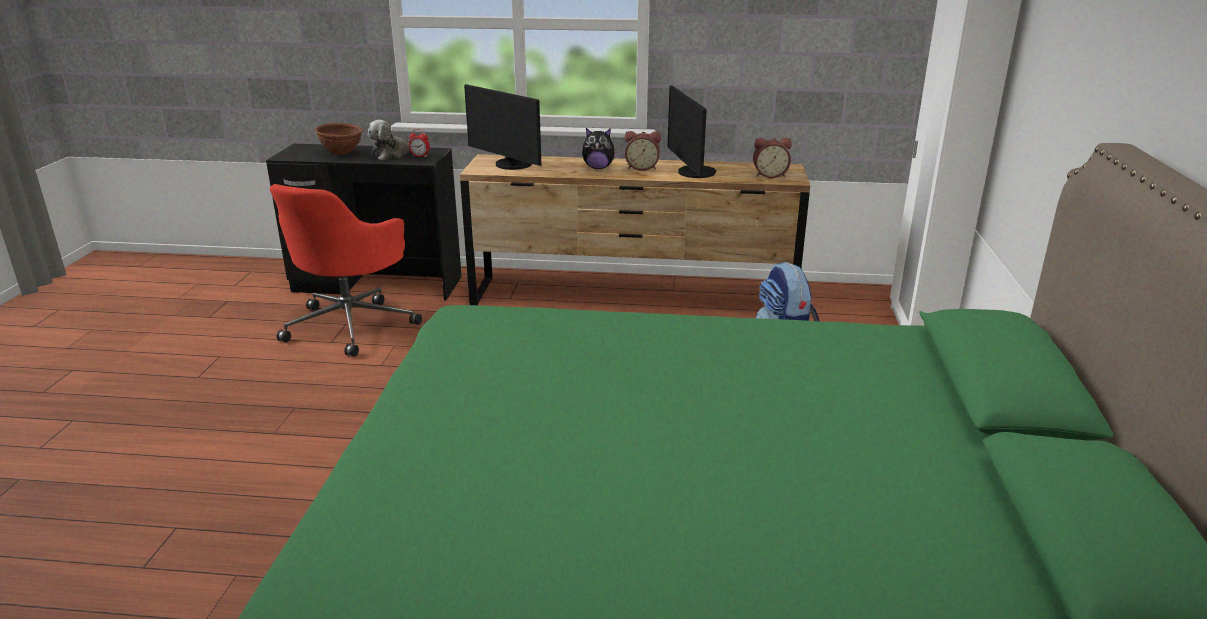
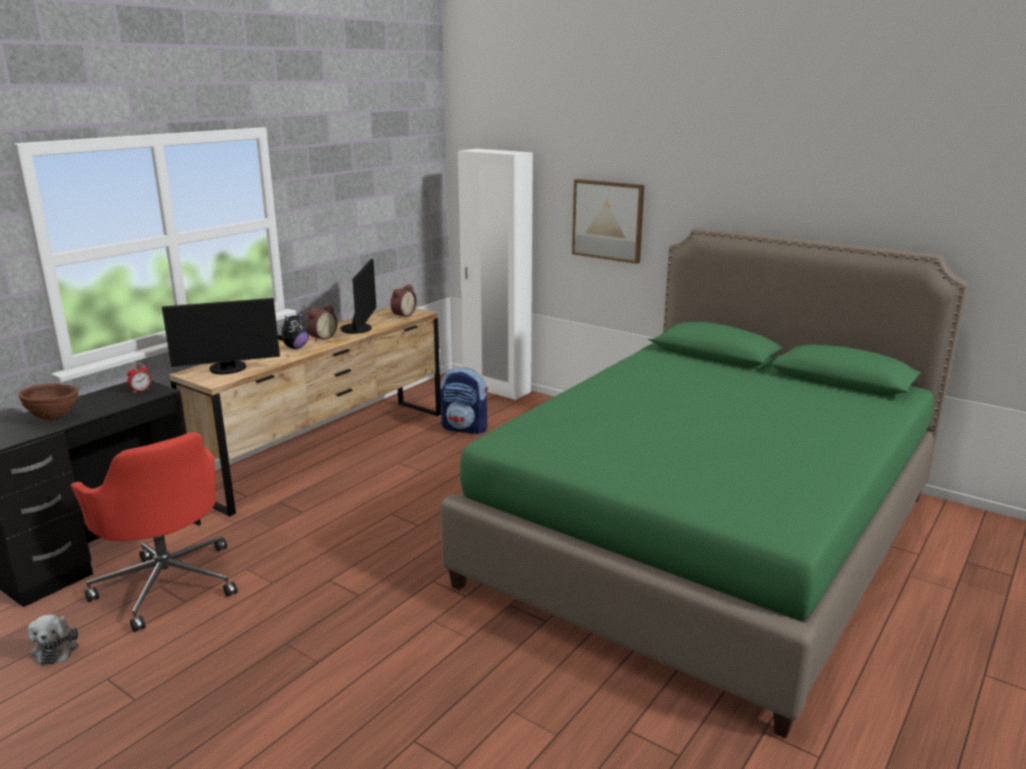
camera: 60 degrees left, 5 degrees down
plush toy [368,120,410,160] -> plush toy moved to [27,614,79,666]
monitor [667,85,716,178] -> monitor turned 105 degrees counterclockwise [340,259,376,334]
none -> picture [572,179,644,264]

